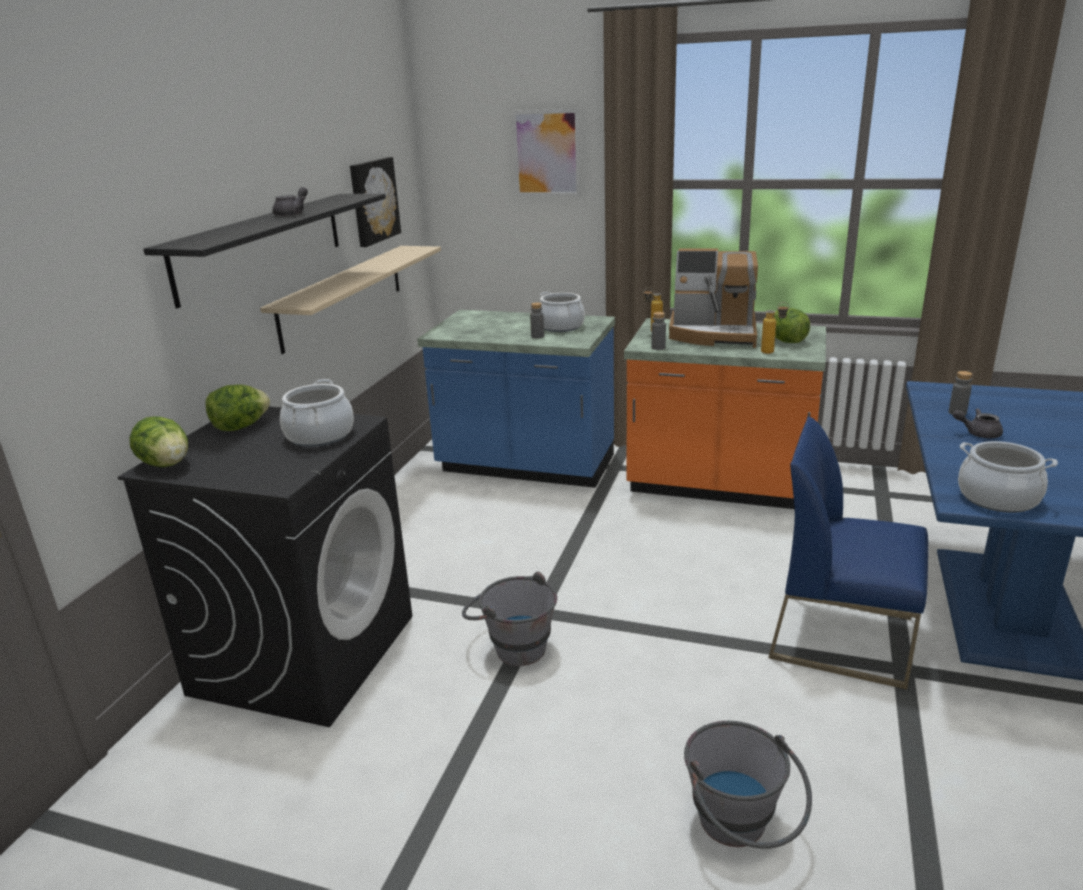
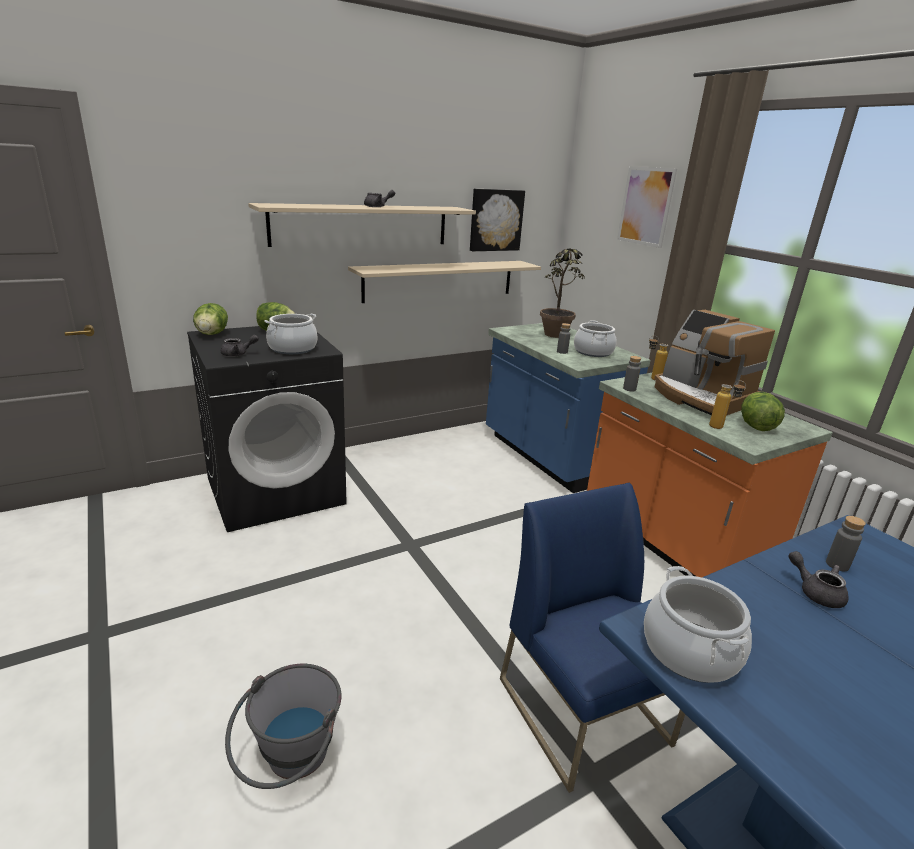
camera: 40 degrees right, 0 degrees up
black shelf [143,194,386,308] -> beige shelf [248,203,476,247]
grey bucket [462,572,557,666] -> none
none -> grey teapot [221,335,259,357]
none -> potted plant [540,248,585,338]

